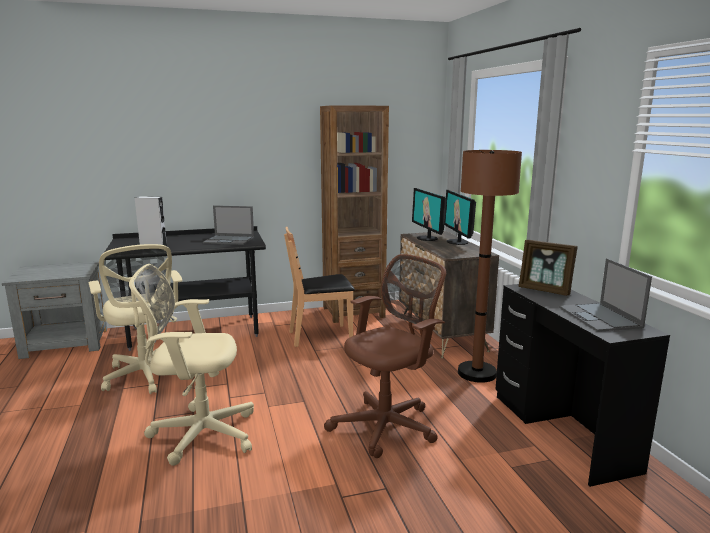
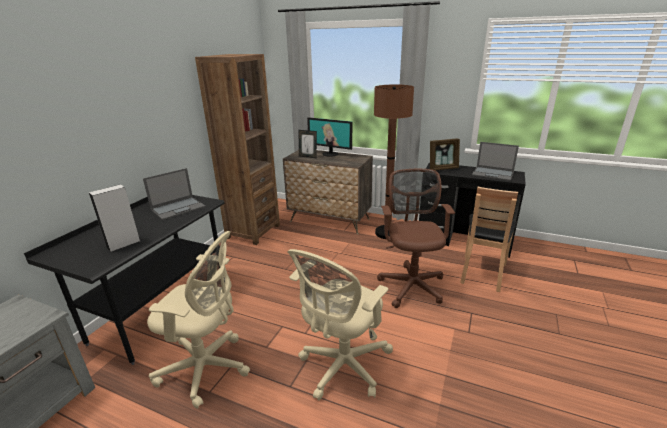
camera: 50 degrees left, 10 degrees up
brown chair [284,227,355,347] -> brown chair moved to [460,187,518,292]
monitor [412,188,446,241] -> picture frame [299,130,317,158]

